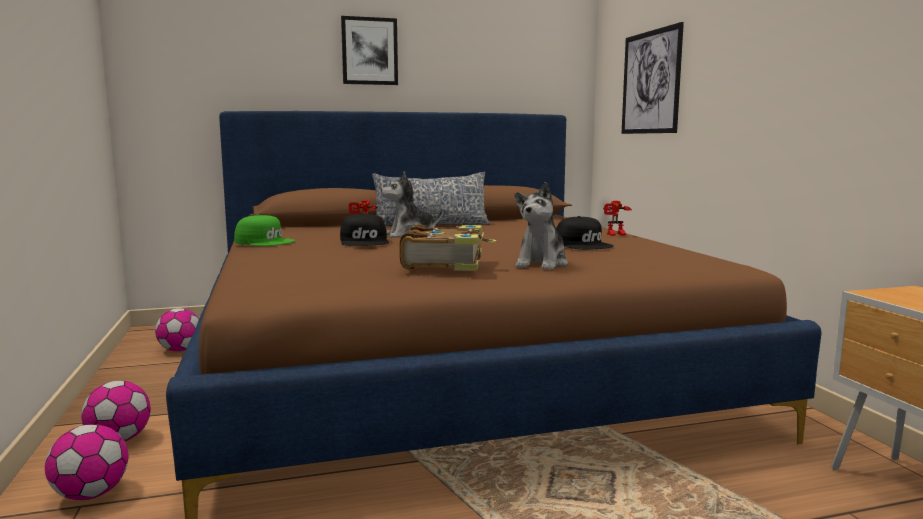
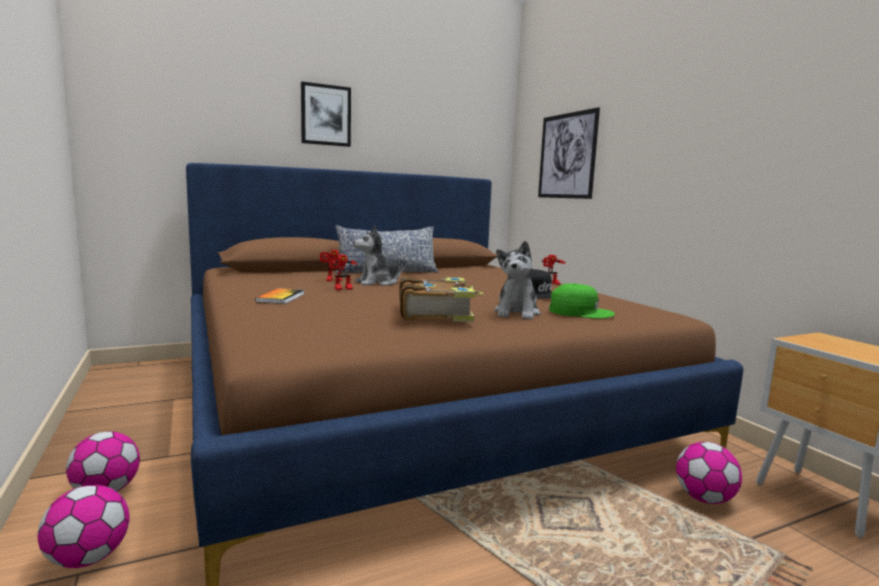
camera: 10 degrees left, 0 degrees up
football [155,308,199,351] -> football moved to [676,442,742,504]
green cap [234,215,296,246] -> green cap moved to [549,283,615,319]
black cap [340,213,389,246] -> toy robot [329,255,357,290]
none -> book [255,288,304,304]

